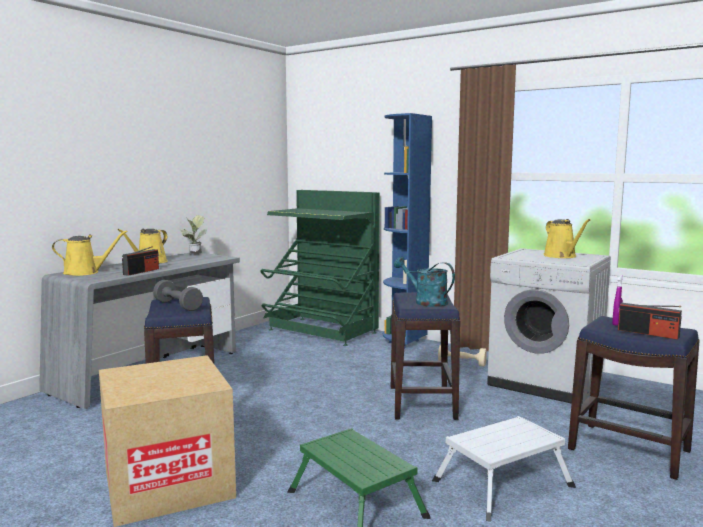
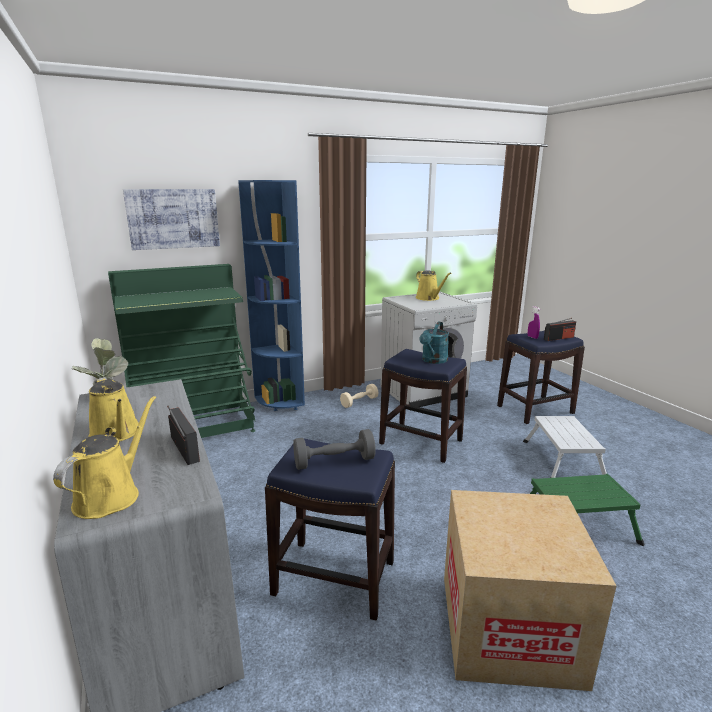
camera: 60 degrees left, 10 degrees up
turquoise watering can [394,257,455,307] -> turquoise watering can turned 45 degrees counterclockwise [419,322,449,364]
yellow watering can [543,219,590,258] -> yellow watering can turned 45 degrees clockwise [416,270,451,301]
none -> picture [123,189,220,250]

